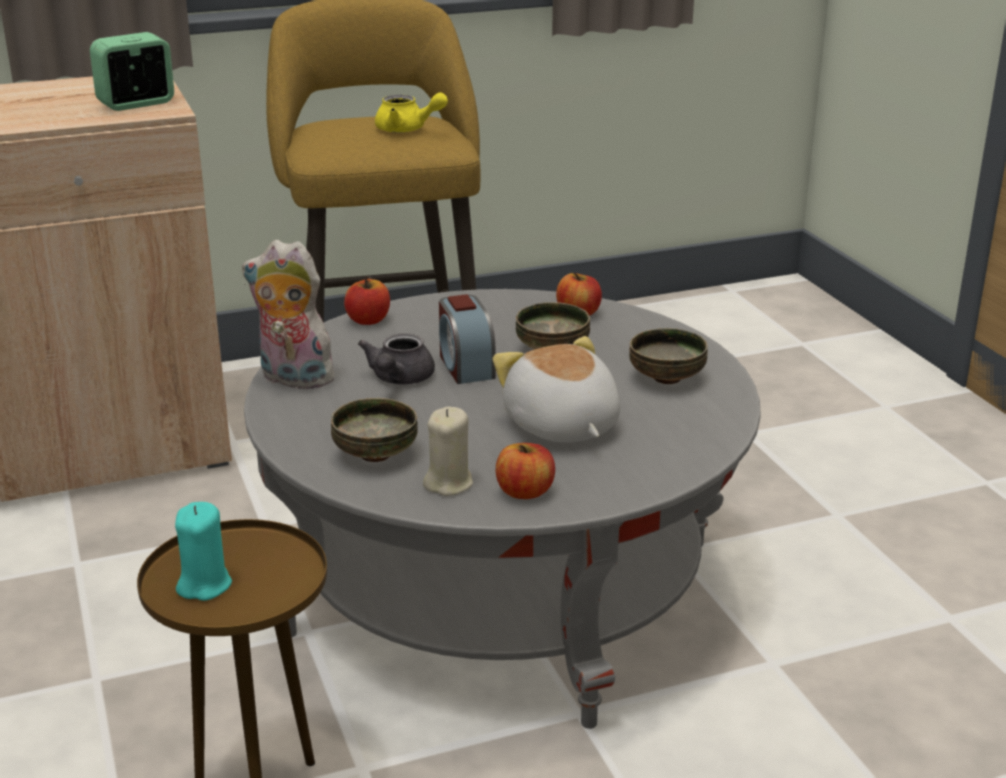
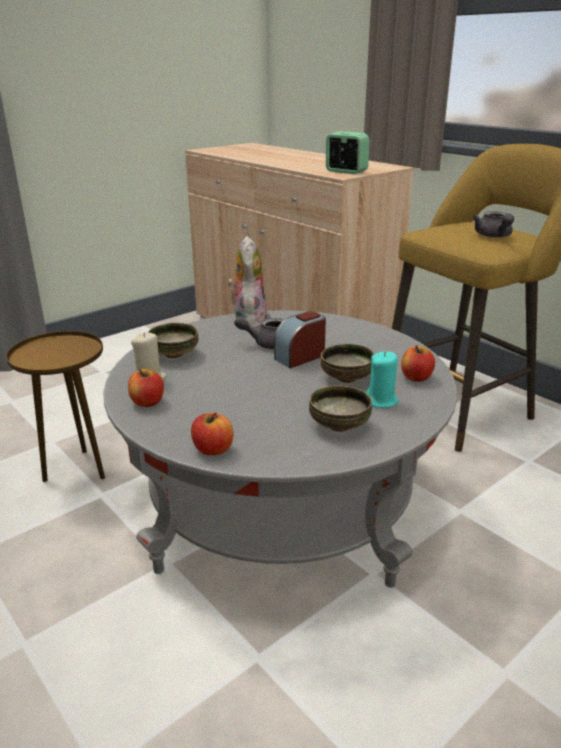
camera: 70 degrees right, 0 degrees up
turquoise candle [175,502,232,601] -> turquoise candle moved to [366,351,399,408]
apple [344,277,390,325] -> apple moved to [191,412,234,455]
yellow teapot [375,92,448,133] -> grey teapot [472,211,514,238]
plush toy [493,336,620,443] -> none

